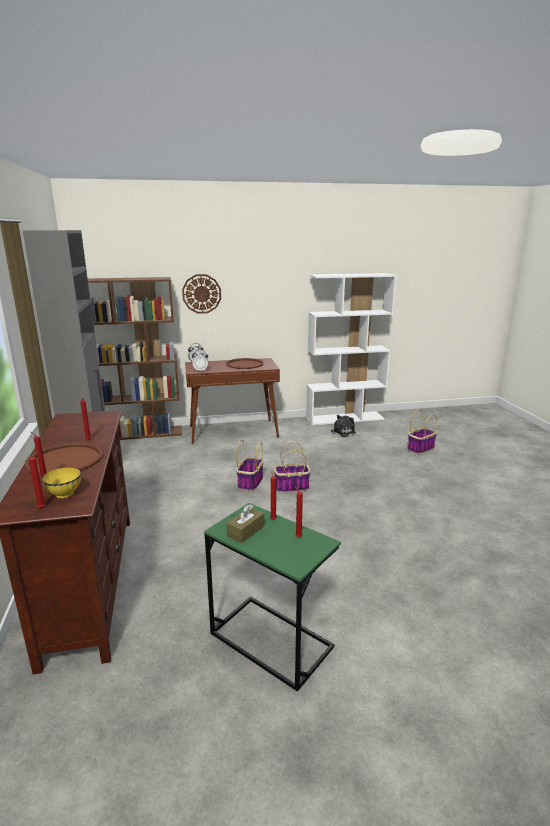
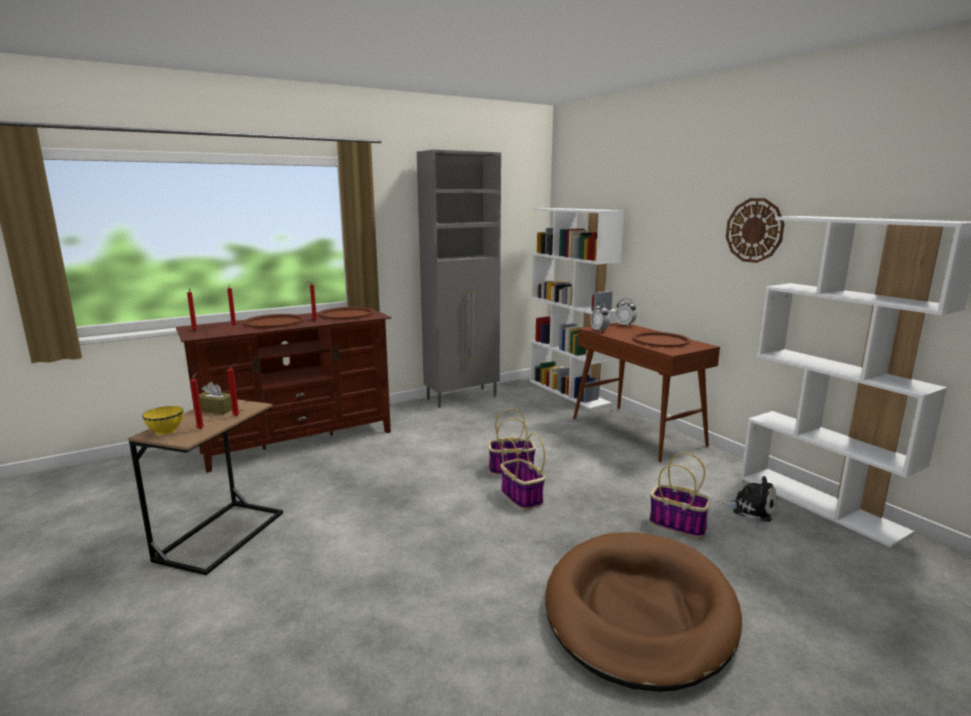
camera: 70 degrees right, 5 degrees down
yellow bowl [42,467,81,498] -> yellow bowl moved to [142,406,183,435]
brown bookcase [88,277,182,440] -> white bookcase [530,208,624,410]
wall clock [182,274,221,314] -> wall clock moved to [726,198,785,263]
green side table [204,503,341,692] -> brown side table [128,399,283,575]
basket [407,410,437,454] -> basket moved to [649,453,711,538]
none -> brown tray [318,307,374,319]
none -> brown dog bed [545,532,742,692]

